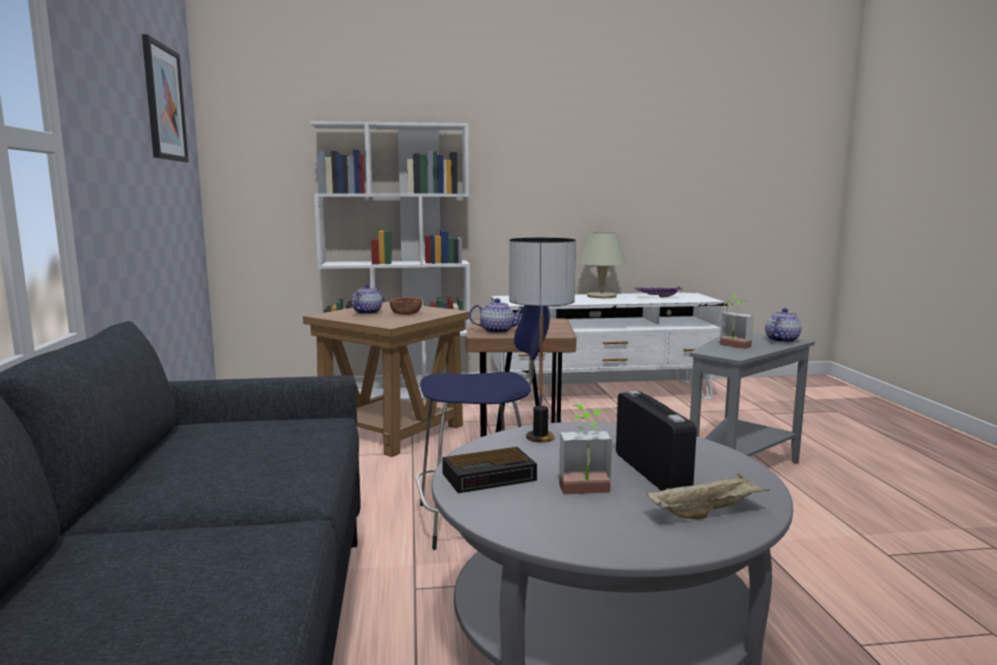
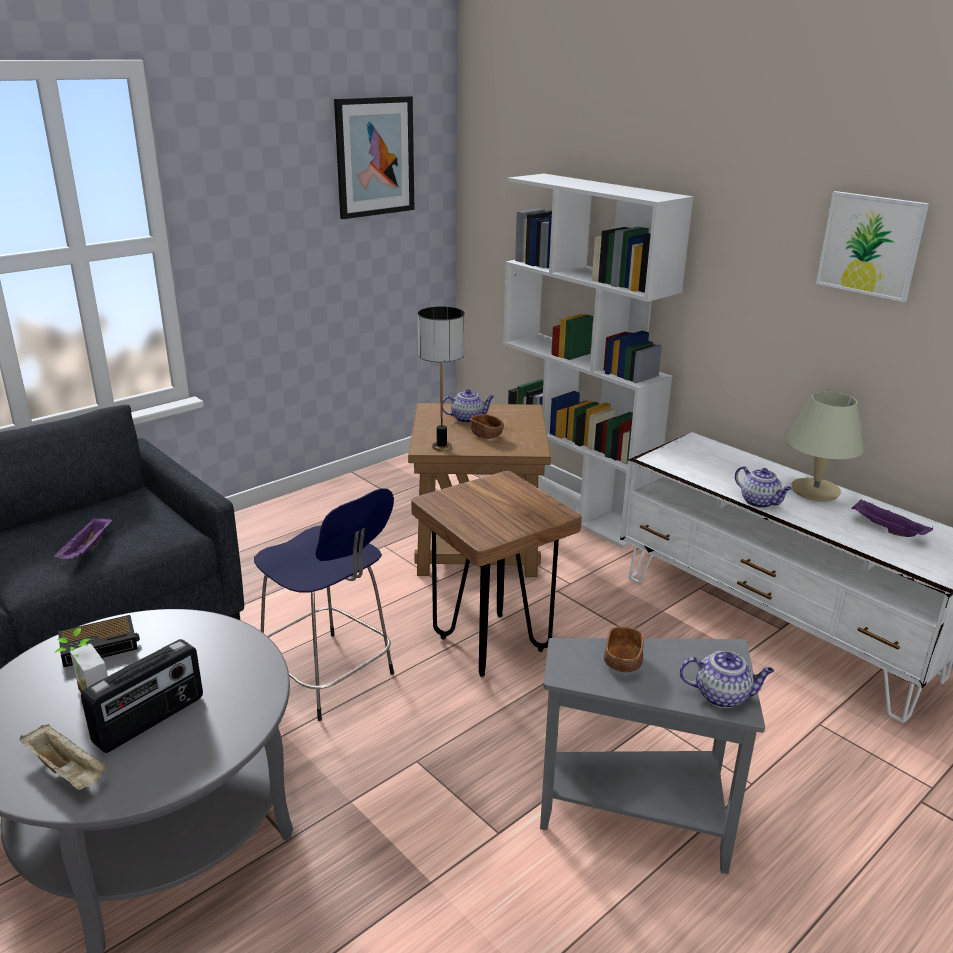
camera: 55 degrees right, 15 degrees up
alarm clock [442,447,537,493] -> alarm clock turned 60 degrees counterclockwise [58,615,140,667]
teapot [469,298,524,333] -> teapot moved to [735,466,792,508]
table lamp [509,238,576,442] -> table lamp moved to [418,306,465,451]
potted plant [720,296,754,349] -> brown bowl [604,626,644,672]
none -> purple tray [54,516,112,559]
none -> picture [816,191,929,302]

